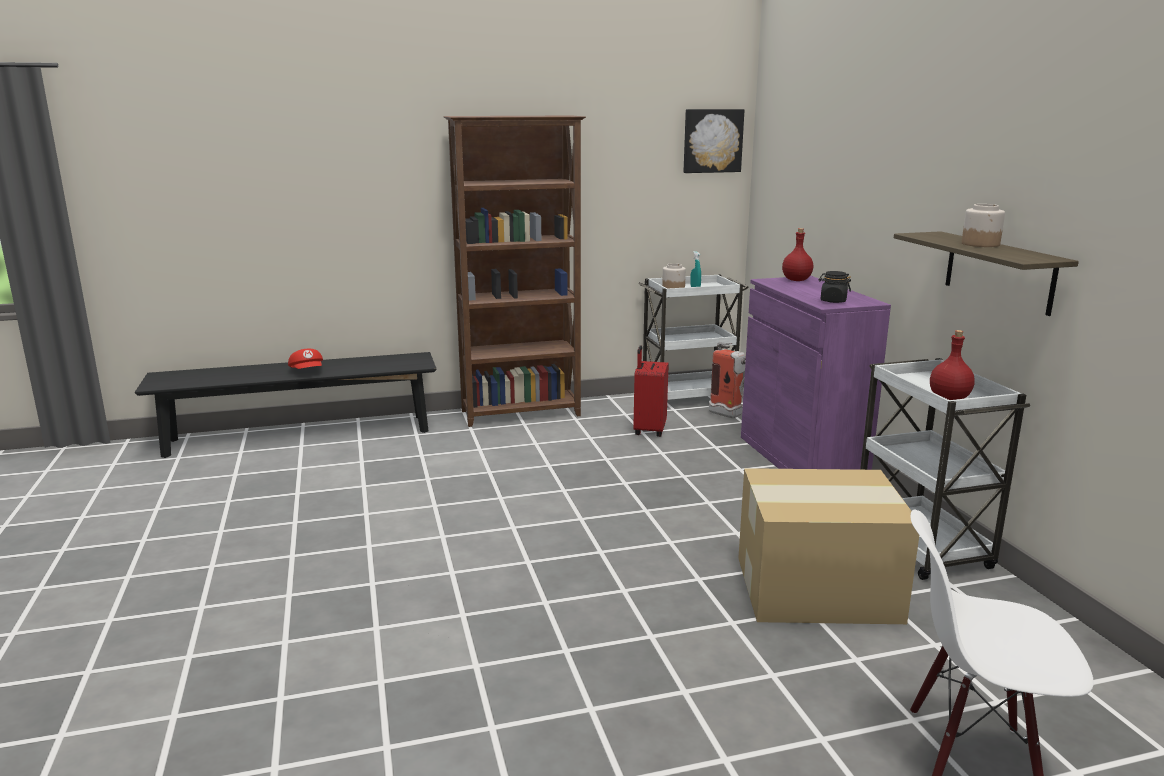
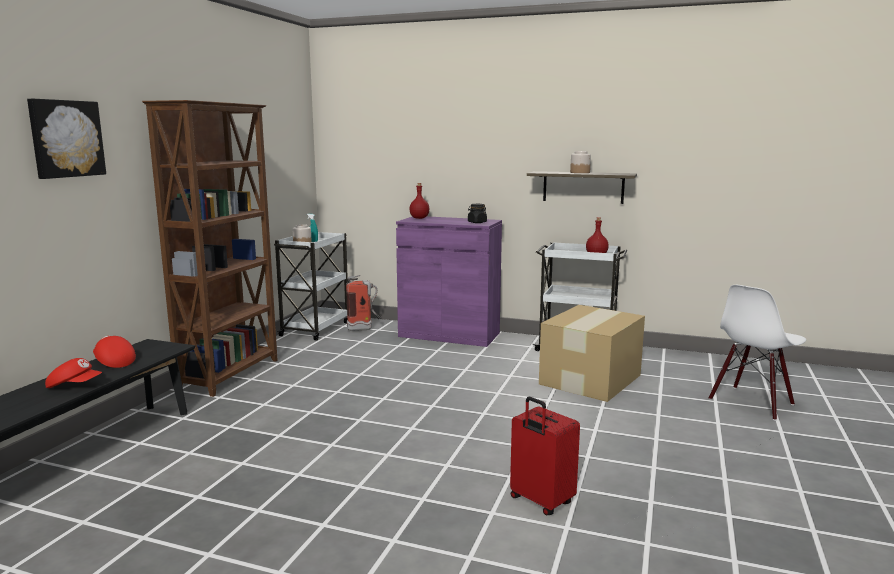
camera: 55 degrees left, 5 degrees down
red suitcase [633,346,669,437] -> red suitcase moved to [510,397,580,515]
picture [683,109,745,173] -> picture moved to [27,99,106,179]
none -> red cap [93,336,136,368]

